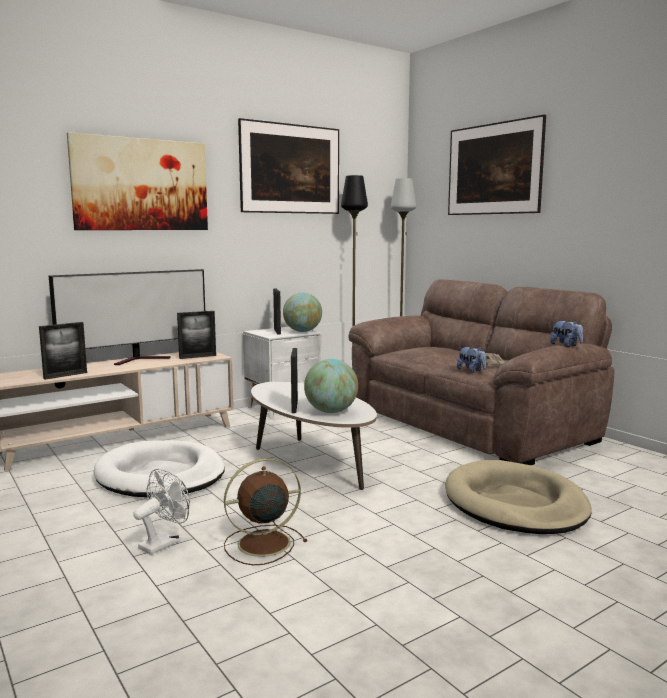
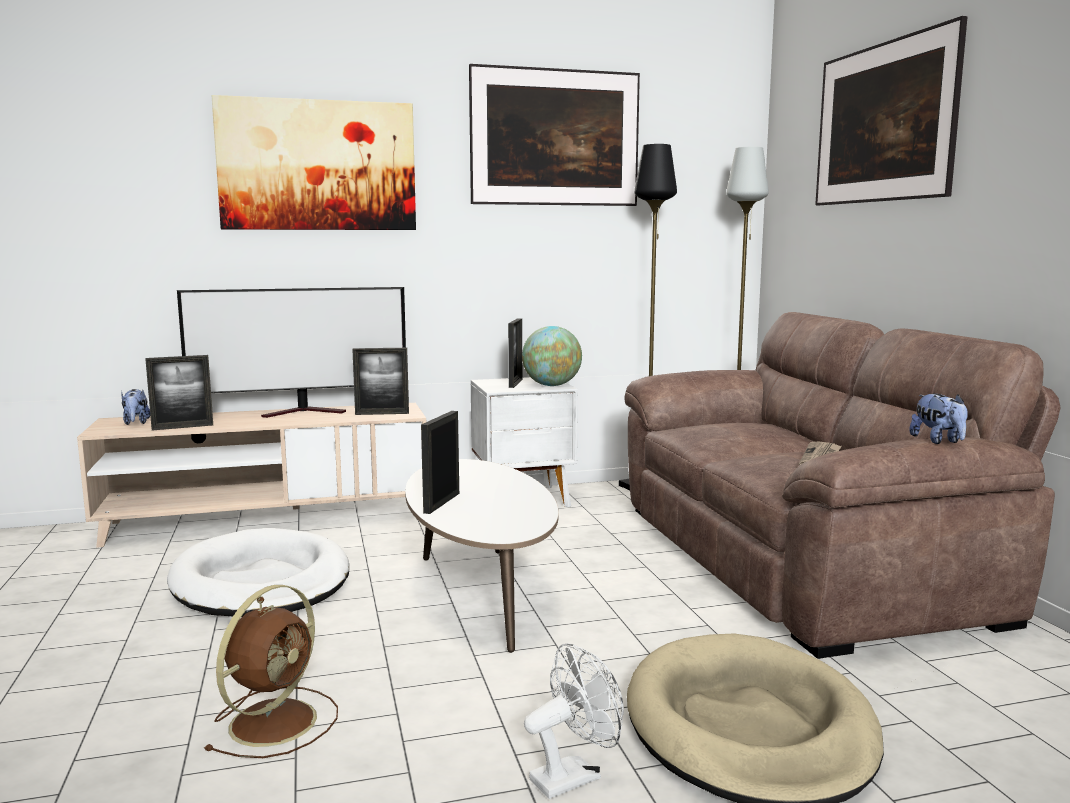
camera: 20 degrees right, 0 degrees up
white fan [133,469,190,555] -> white fan moved to [524,643,624,799]
brown fan [224,458,307,565] -> brown fan turned 120 degrees clockwise [204,585,338,758]
globe [304,359,358,413] -> none
plush toy [457,347,486,373] -> plush toy moved to [121,389,150,425]

